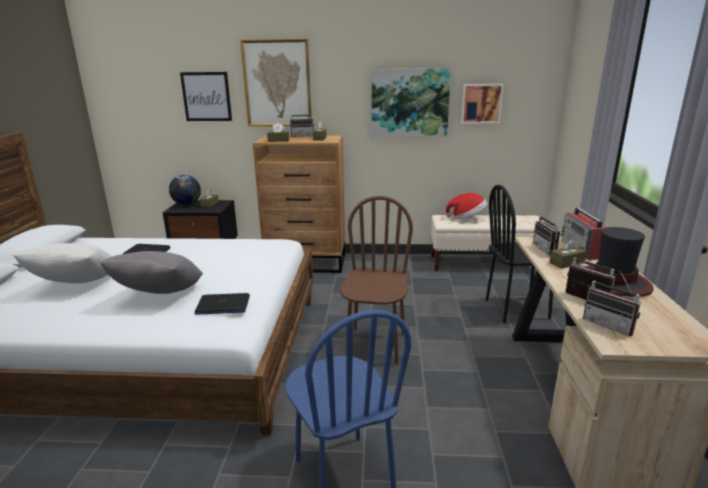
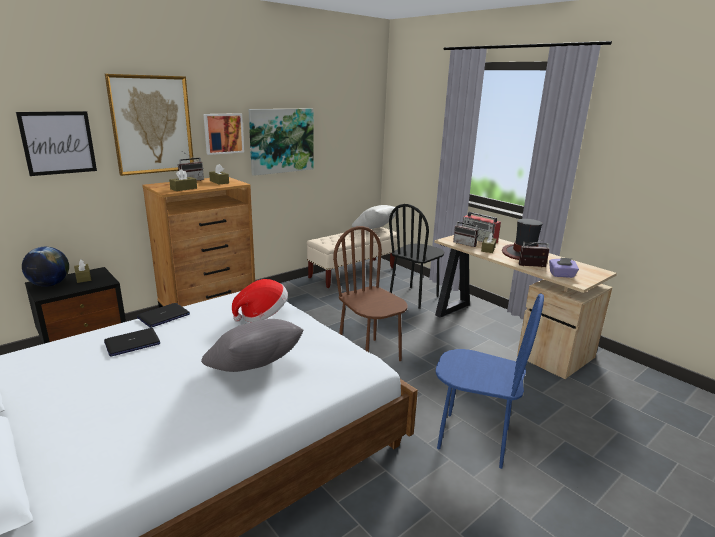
camera: 45 degrees left, 0 degrees up
white pillow [13,243,112,284] -> white pillow moved to [352,205,399,229]
laptop [195,293,250,315] -> laptop moved to [137,303,190,328]
hat [446,193,487,220] -> hat moved to [232,279,288,322]
picture [461,84,504,123] -> picture moved to [203,113,244,155]
radio [583,270,641,336] -> purple tissue box [549,258,579,278]

